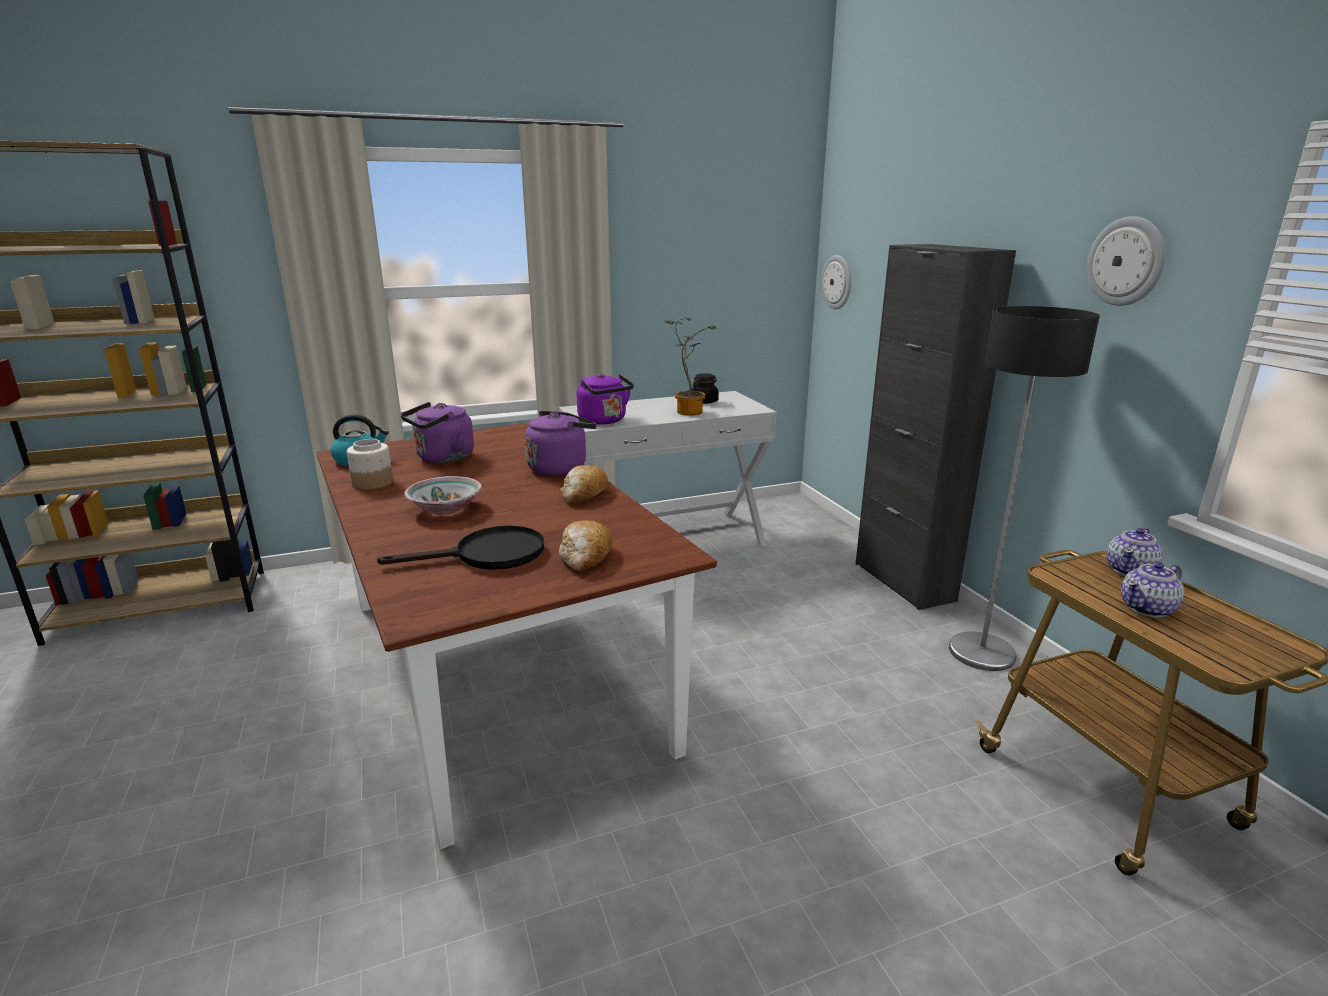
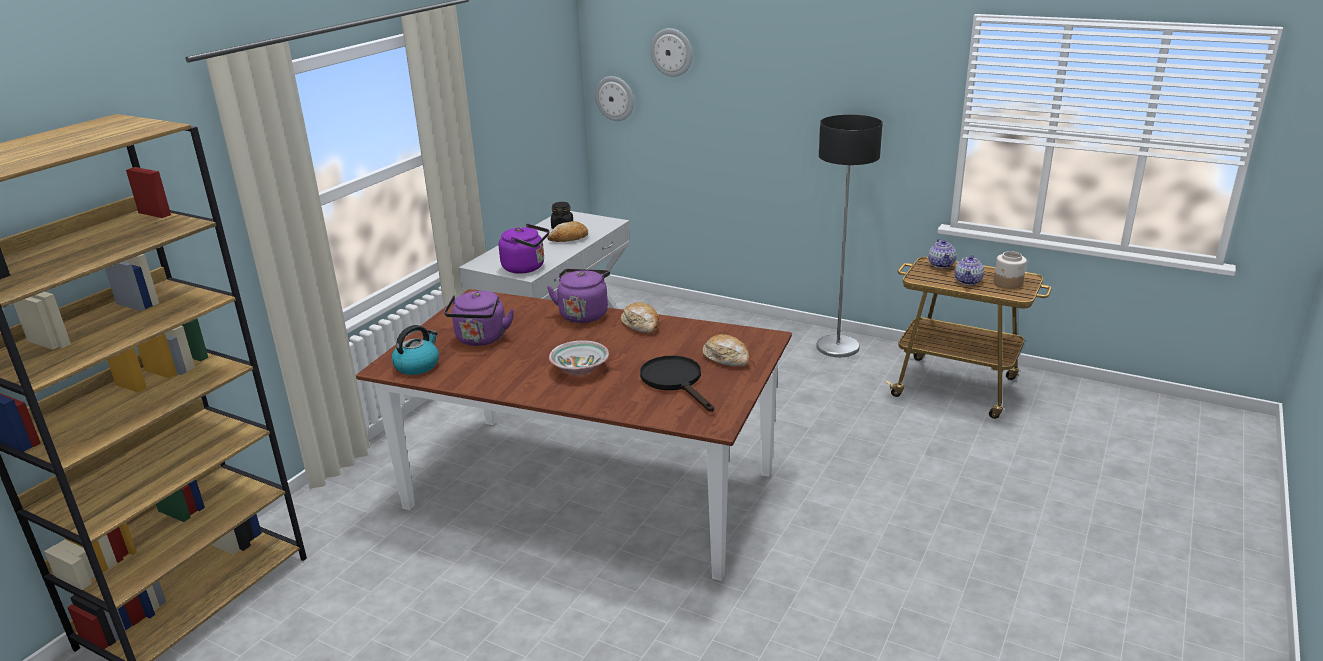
camera: 40 degrees left, 5 degrees up
jar [347,439,393,489] -> jar moved to [994,251,1027,289]
black frying pan [377,526,544,570] -> black frying pan turned 60 degrees counterclockwise [640,356,714,412]
potted plant [665,317,718,416] -> bread [547,221,588,242]
black cabinet [856,244,1016,610] -> none
wall clock [1087,216,1166,306] -> wall clock moved to [650,28,693,77]

